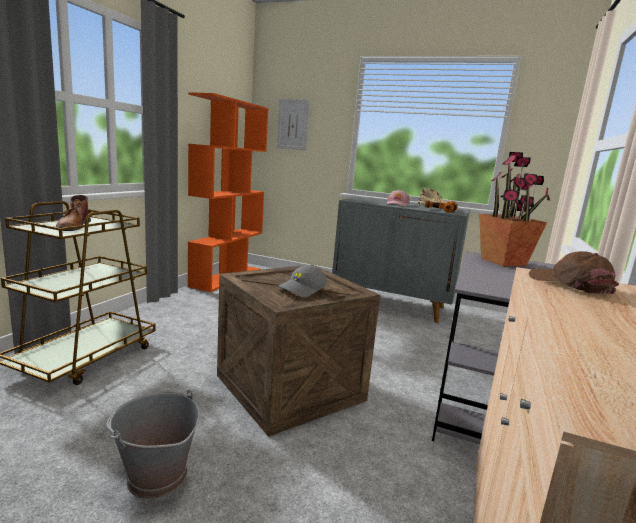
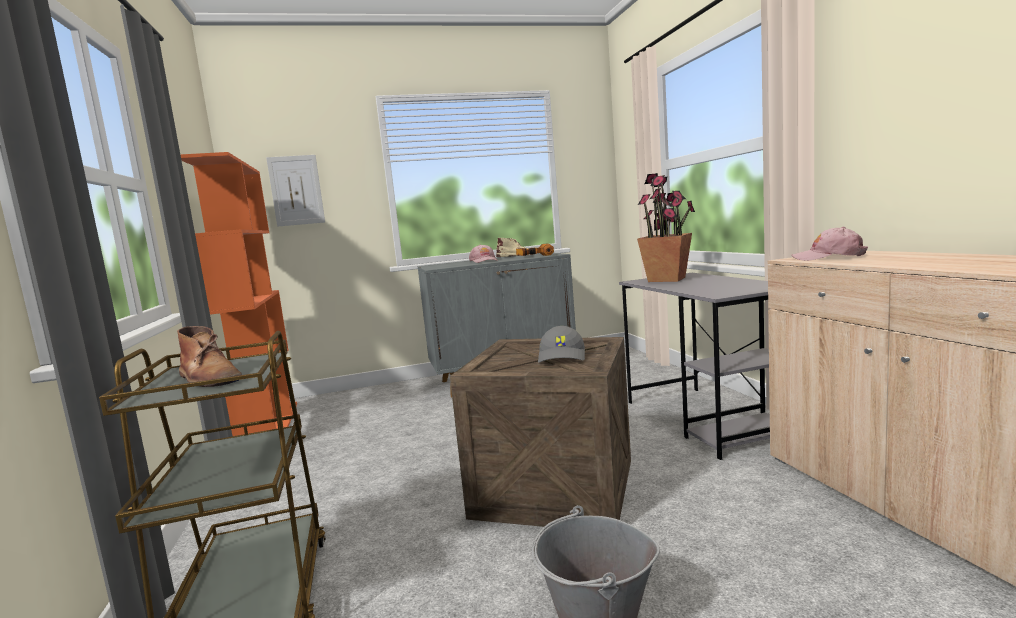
camera: 35 degrees left, 5 degrees down
brown cap [529,251,619,294] -> pink cap [791,227,868,261]

